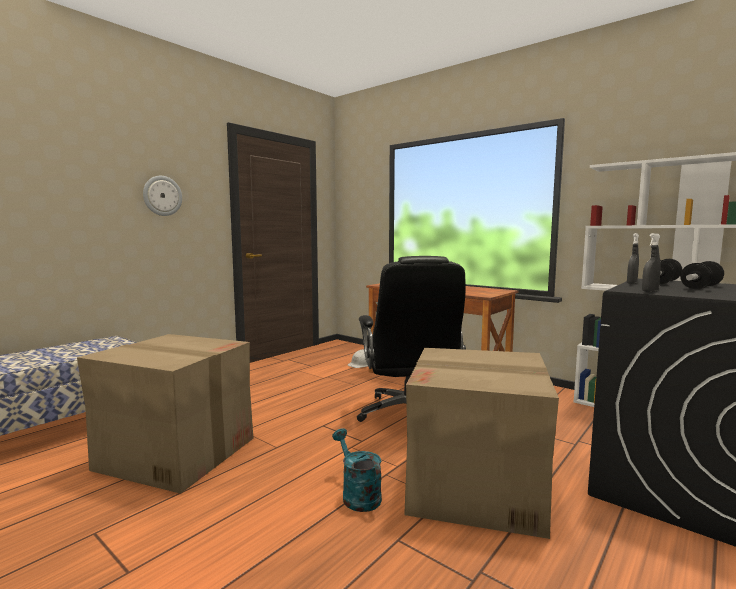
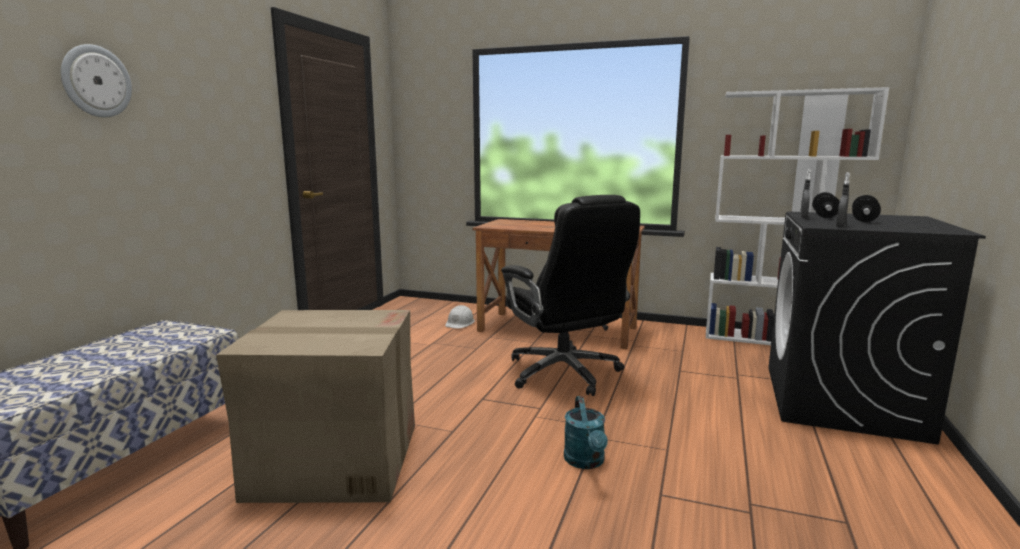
camera: 20 degrees left, 5 degrees up
wall clock [143,176,182,216] -> wall clock moved to [61,44,132,117]
turquoise watering can [332,428,382,512] -> turquoise watering can turned 135 degrees counterclockwise [564,396,608,469]
cardboard box [404,348,559,539] -> none

